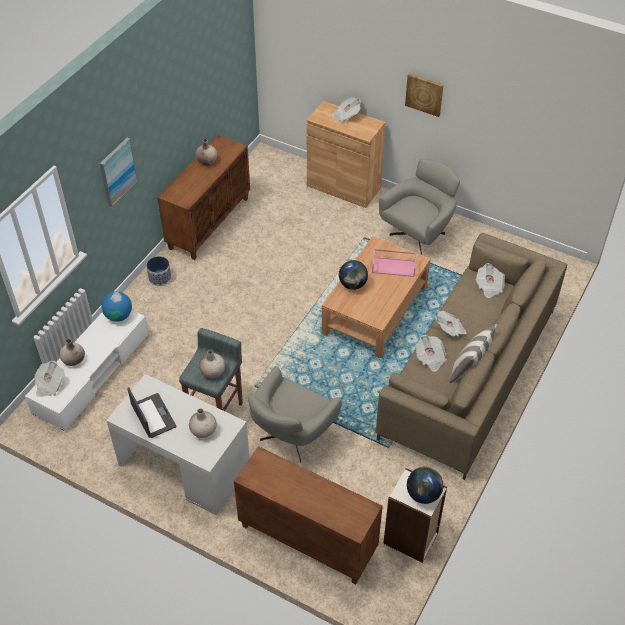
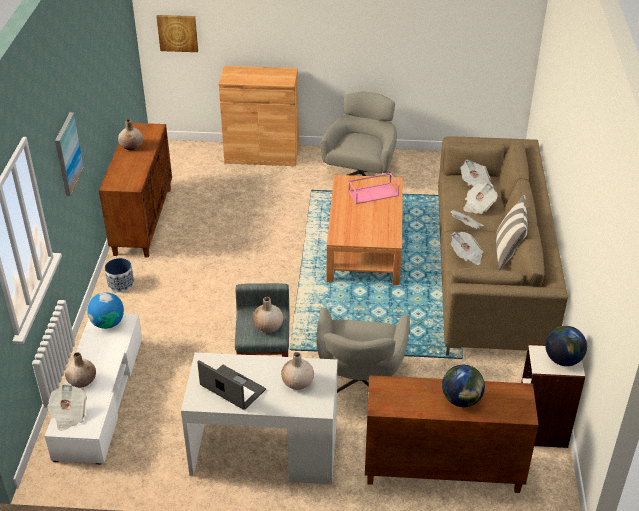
camera: 25 degrees left, 10 degrees down
newspaper [332,97,361,123] -> newspaper moved to [463,183,498,214]
globe [339,260,368,290] -> globe moved to [442,365,485,407]
picture [405,74,444,117] -> picture moved to [156,15,198,52]

